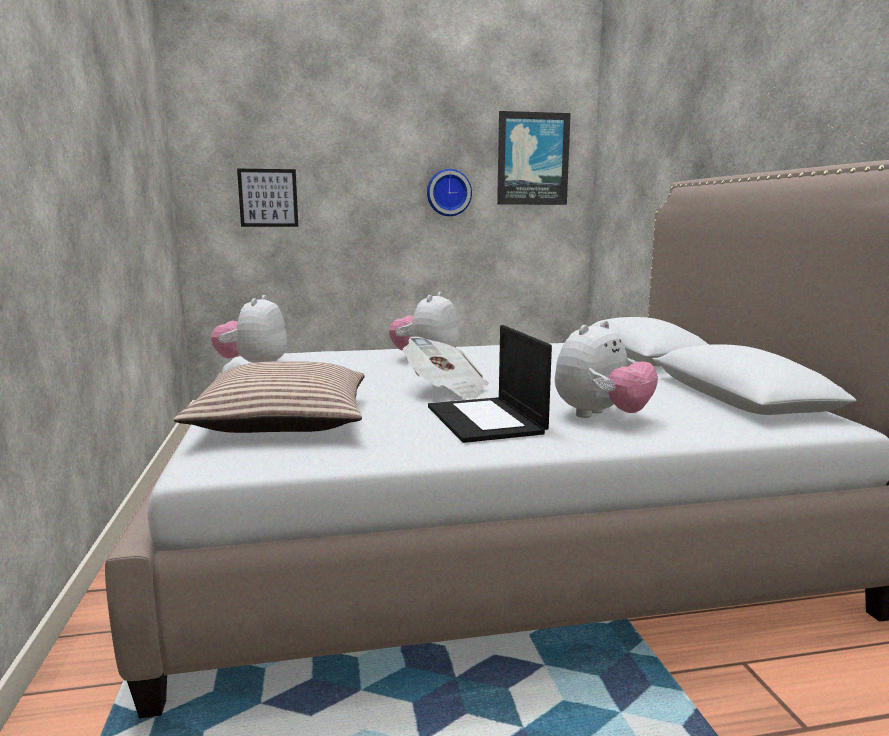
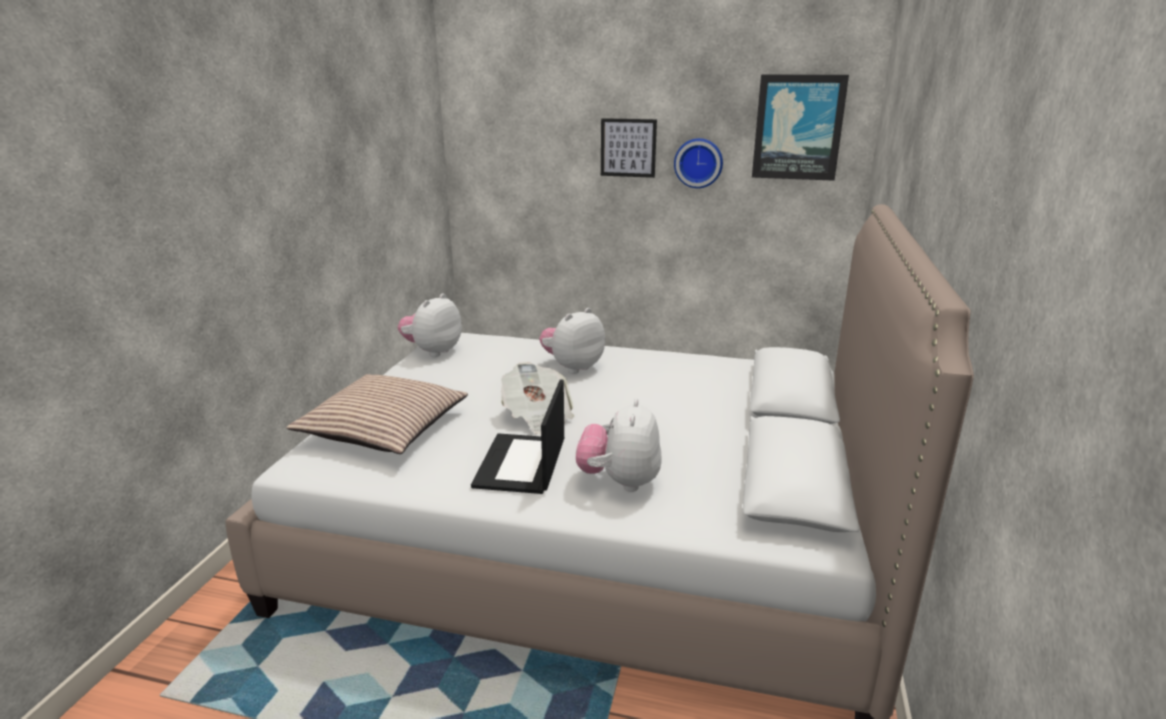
camera: 25 degrees right, 10 degrees up
picture [237,169,298,227] -> picture moved to [601,118,657,178]
plush toy [555,320,658,418] -> plush toy turned 120 degrees clockwise [576,399,662,492]

